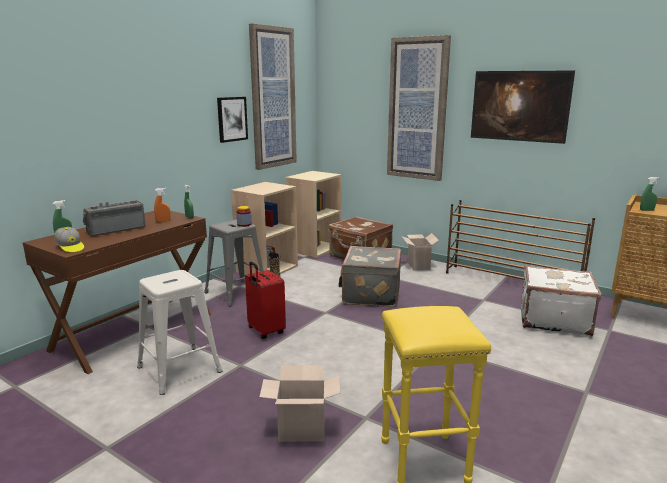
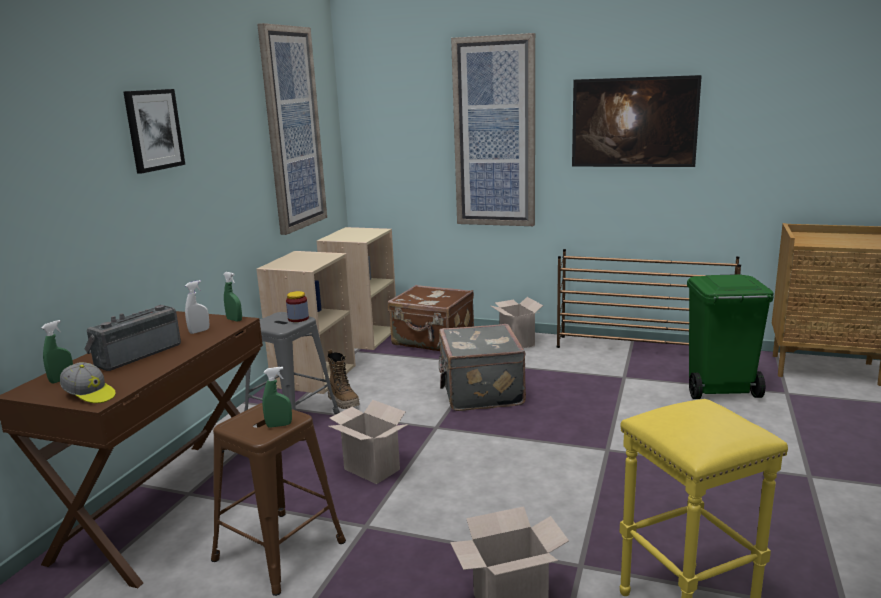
camera: 15 degrees left, 0 degrees up
white stool [137,270,223,395] -> brown stool [211,403,346,596]
orange spray bottle [154,188,170,222] -> white spray bottle [185,280,209,334]
picture [217,97,248,143] -> picture moved to [123,89,185,173]
red suitcase [245,261,286,339] -> cardboard box [329,400,408,484]
white suitcase [521,265,602,336] -> green trash can [687,274,774,399]
green spray bottle [640,177,659,211] -> green spray bottle moved to [262,367,292,428]

